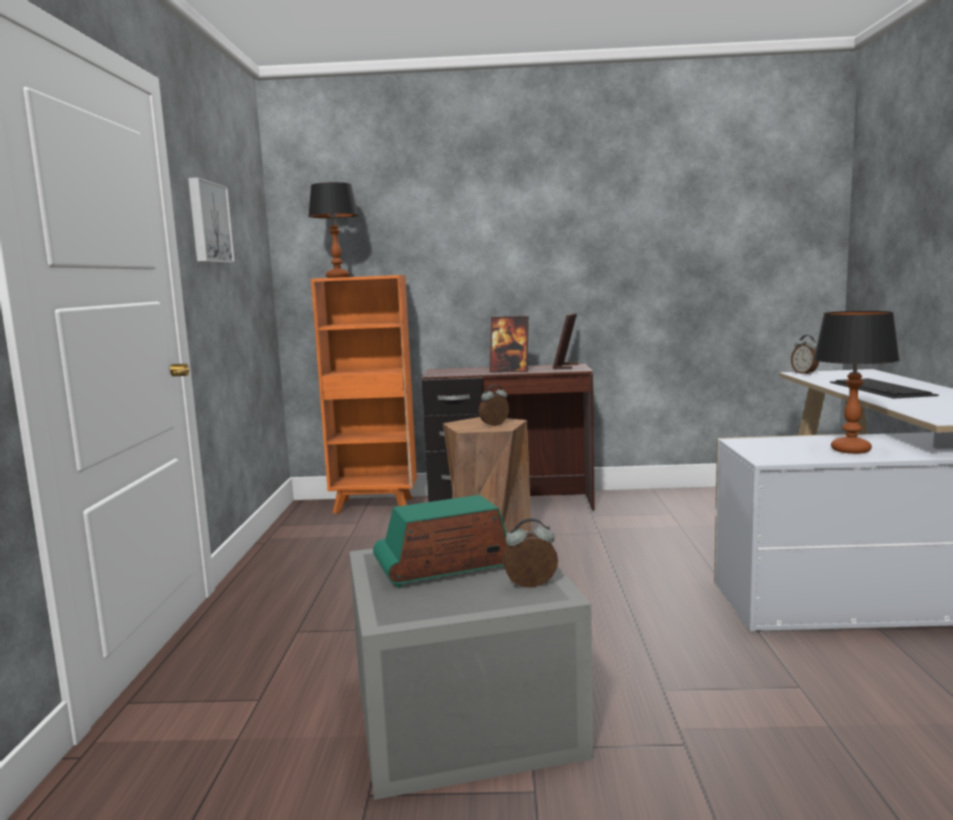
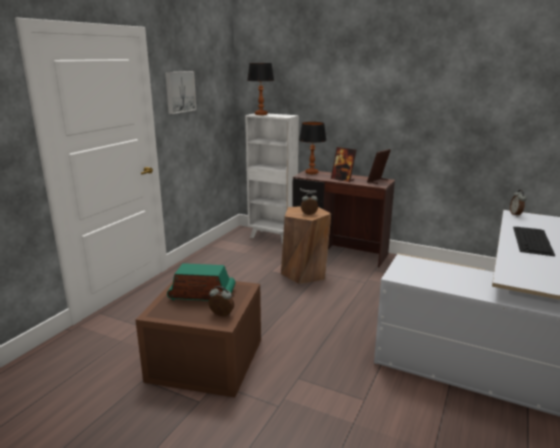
camera: 25 degrees right, 10 degrees up
orange bookcase [311,275,417,514] -> white bookcase [245,113,299,245]
grey storage box [349,531,593,800] -> brown storage box [136,281,261,397]
table lamp [814,311,900,454] -> table lamp moved to [299,122,327,174]

